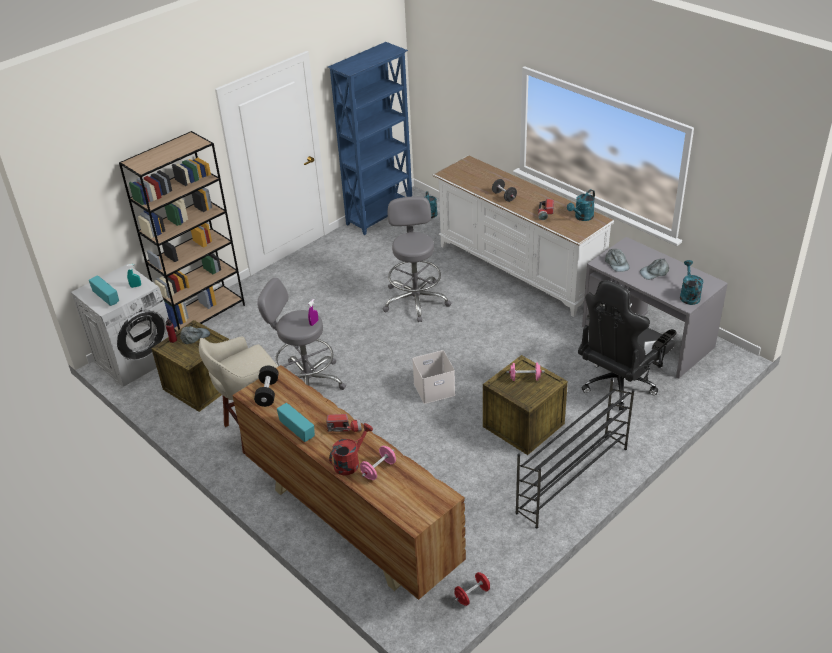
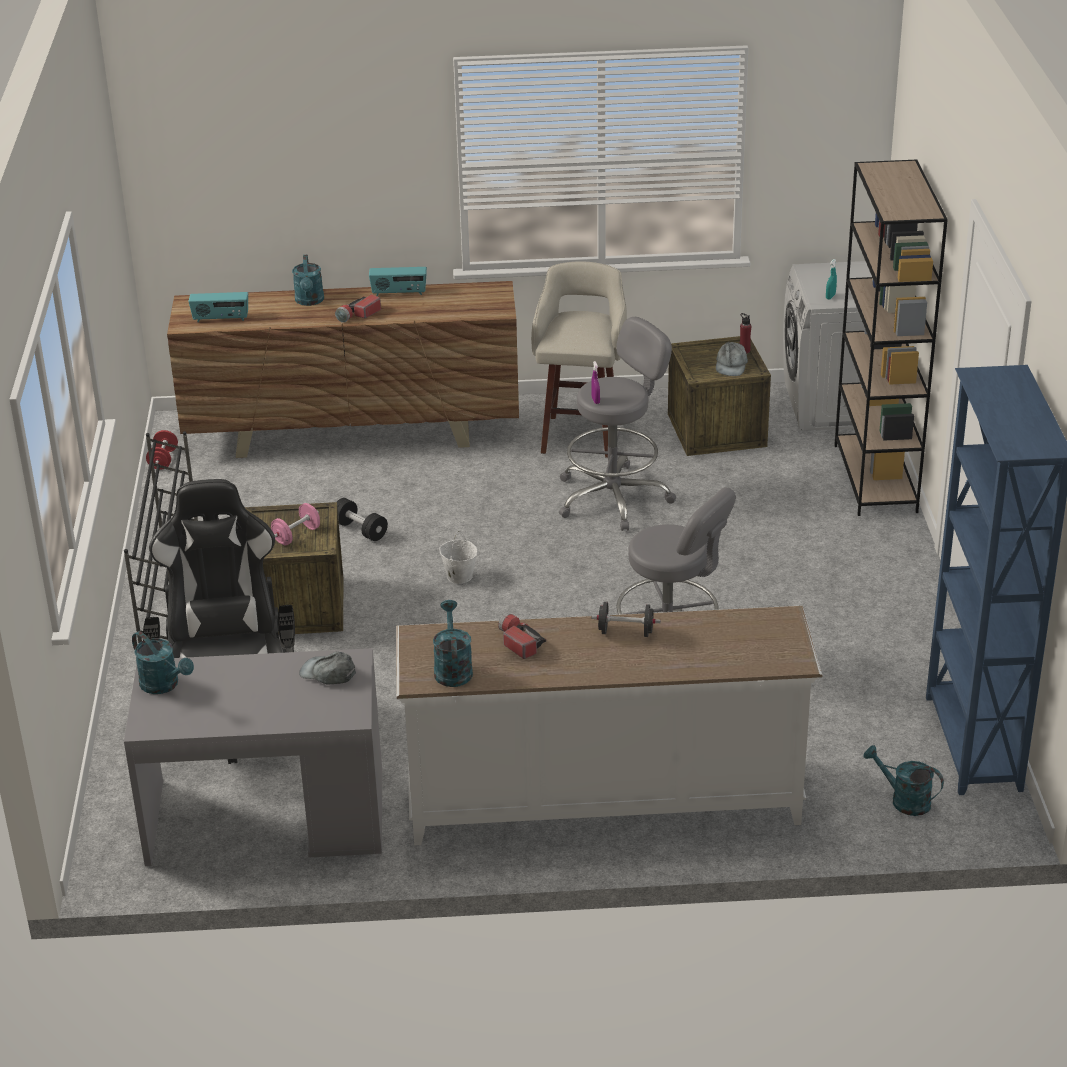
camera: 130 degrees right, 5 degrees down
radio [89,275,119,306] -> radio moved to [189,292,248,322]
black dumbbell [254,366,279,407] -> black dumbbell moved to [337,498,388,541]
red watering can [329,423,373,475] -> turquoise watering can [292,255,324,306]
pink dumbbell [360,446,396,480] -> none
white storage box [412,350,455,404] -> white bucket [439,531,477,584]
grey cap [640,259,669,280] -> none

